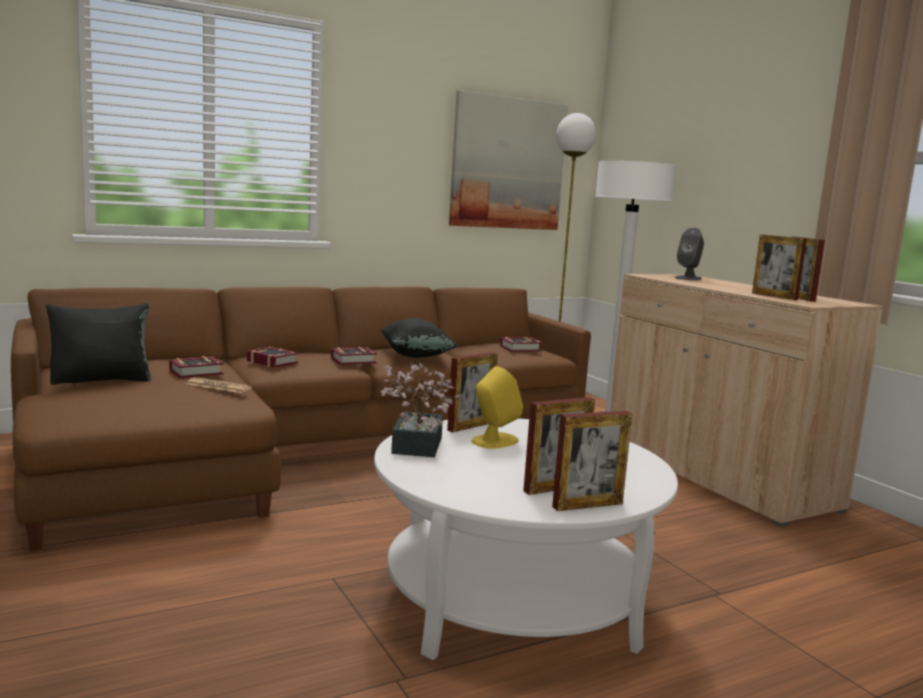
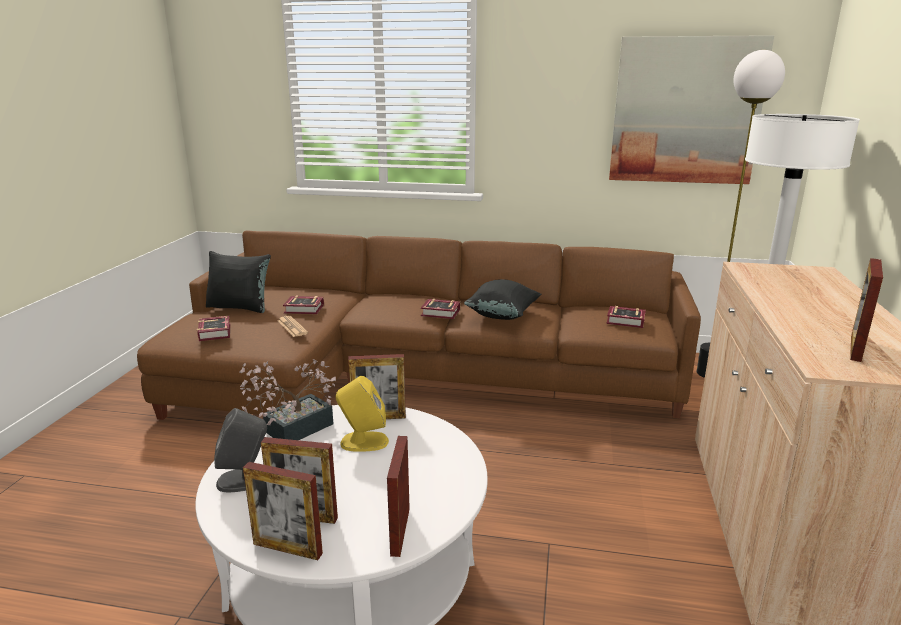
camera: 40 degrees right, 10 degrees up
book [247,347,298,368] -> book moved to [197,316,230,341]
grey speaker [675,228,704,280] -> grey speaker moved to [214,408,267,492]
picture frame [752,235,807,300] -> picture frame moved to [387,436,410,557]

